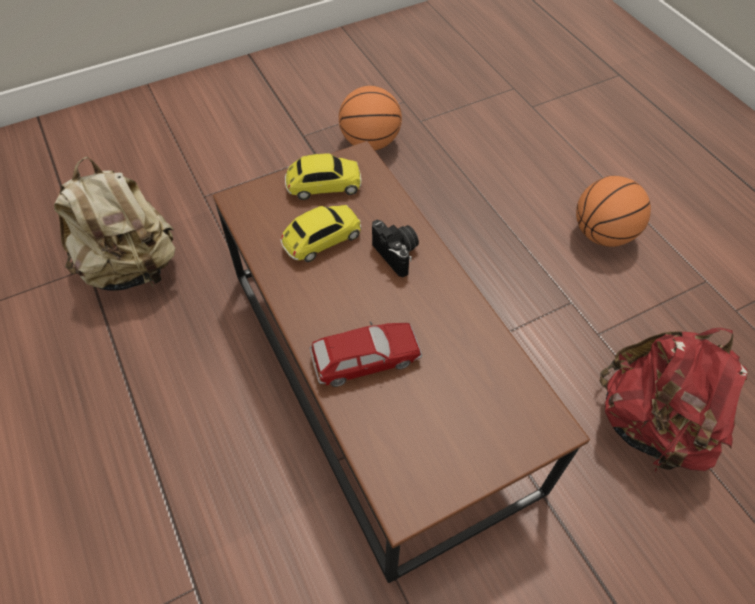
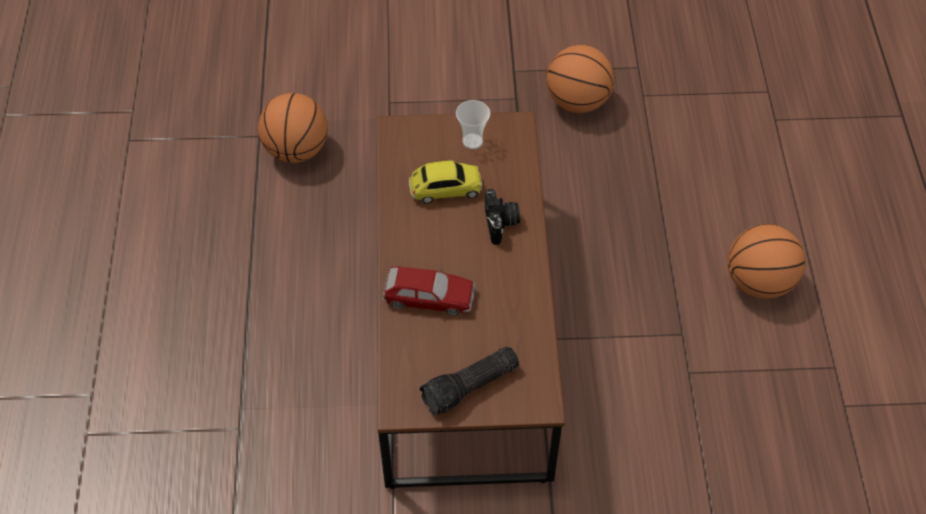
camera: 25 degrees right, 0 degrees up
beige backpack [54,157,176,291] -> basketball [258,93,328,163]
toy car [285,153,361,200] -> cup [456,100,490,149]
red backpack [599,328,748,473] -> none
none -> flashlight [420,346,519,415]

